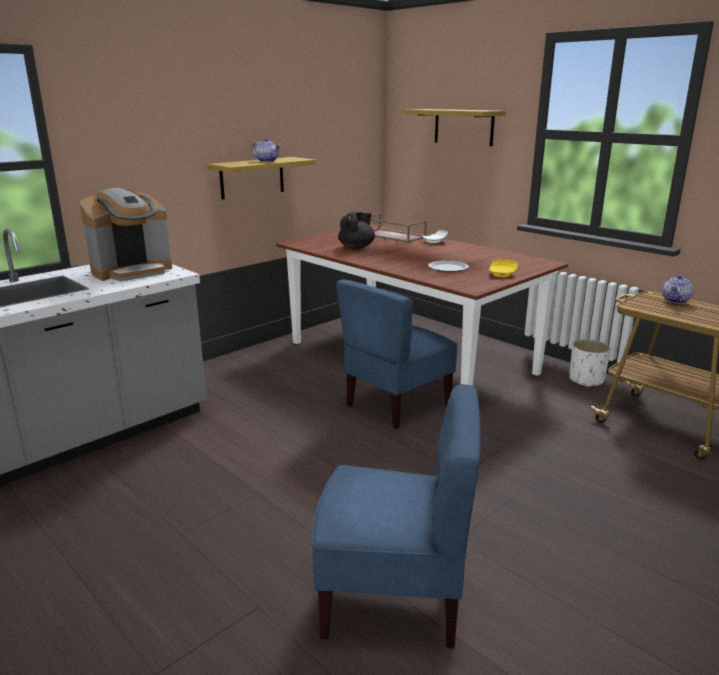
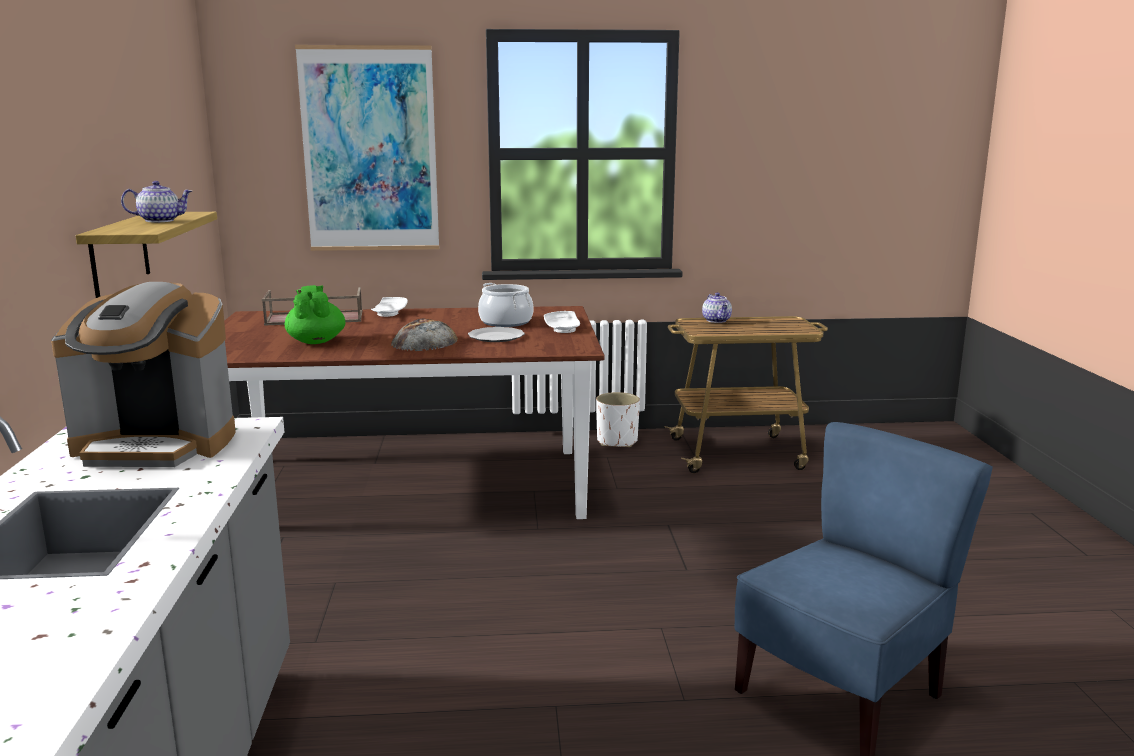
camera: 50 degrees left, 5 degrees down
coffee machine [80,188,172,281] -> coffee machine turned 90 degrees clockwise [51,282,236,467]
blue chair [336,279,457,429] -> none
black teapot [338,212,375,249] -> green teapot [285,285,345,344]
shelf [404,109,506,146] -> picture [295,45,439,251]
yellow plate [489,260,518,277] -> white plate [544,311,580,333]
none -> bread [391,318,458,351]
none -> cooking pot [478,283,534,327]

